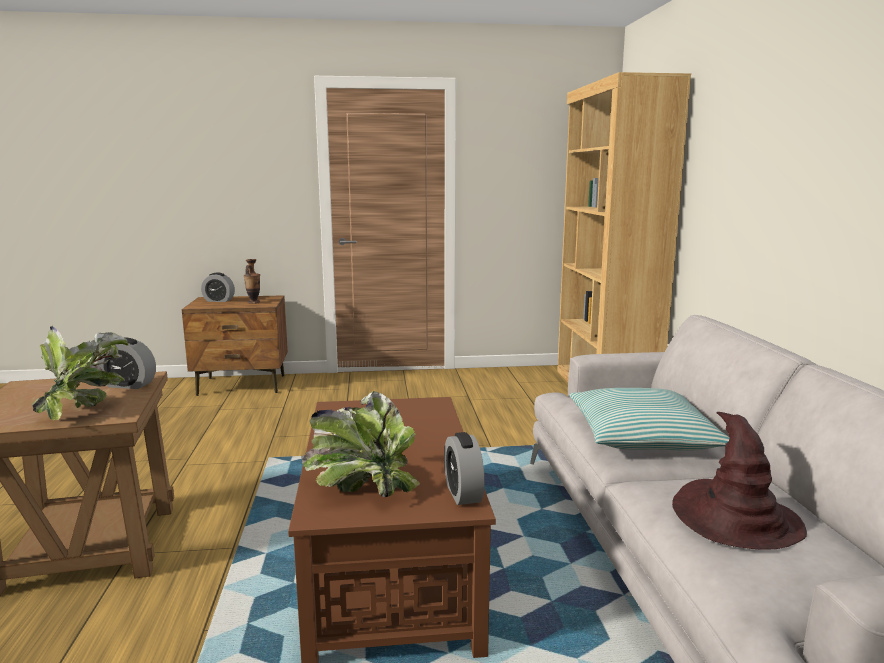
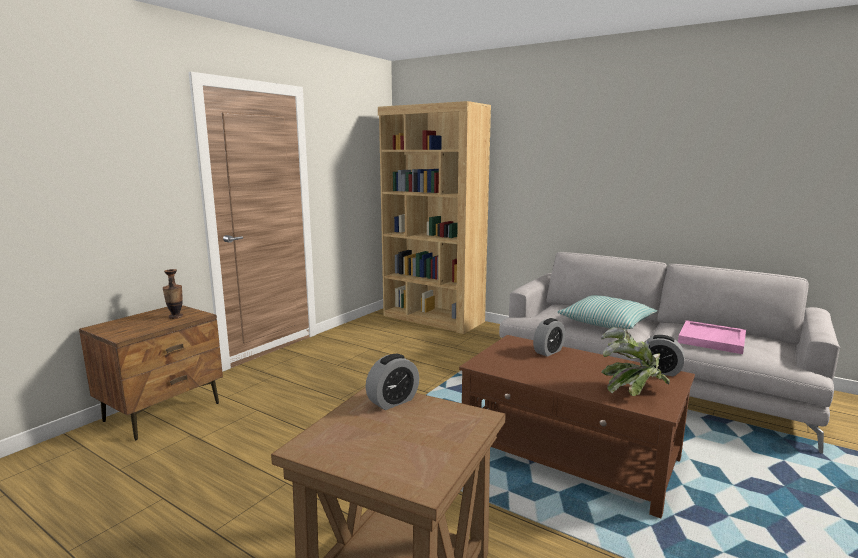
camera: 50 degrees left, 0 degrees up
potted plant [32,326,128,420] -> none
alarm clock [201,272,235,302] -> alarm clock moved to [533,318,565,357]
brown hat [672,412,807,549] -> pink tray [678,320,746,354]

